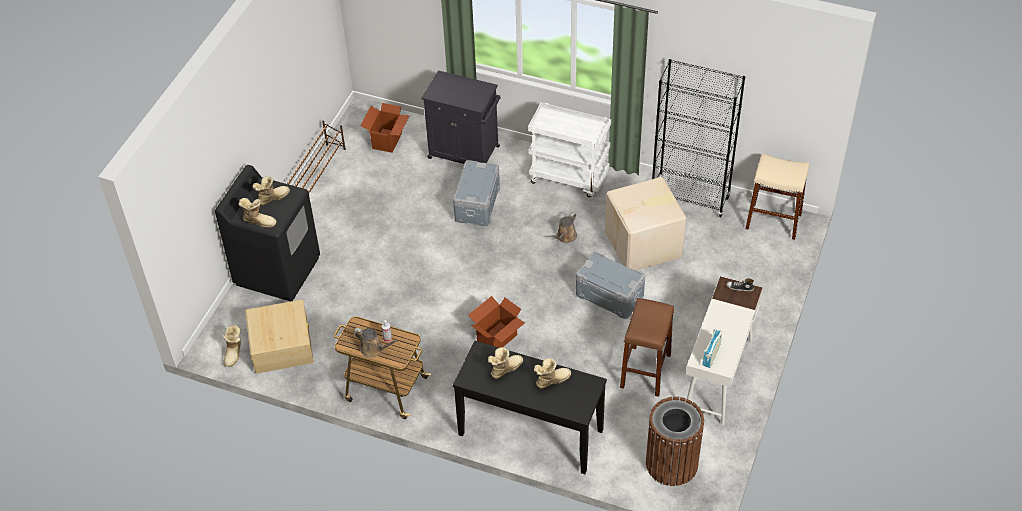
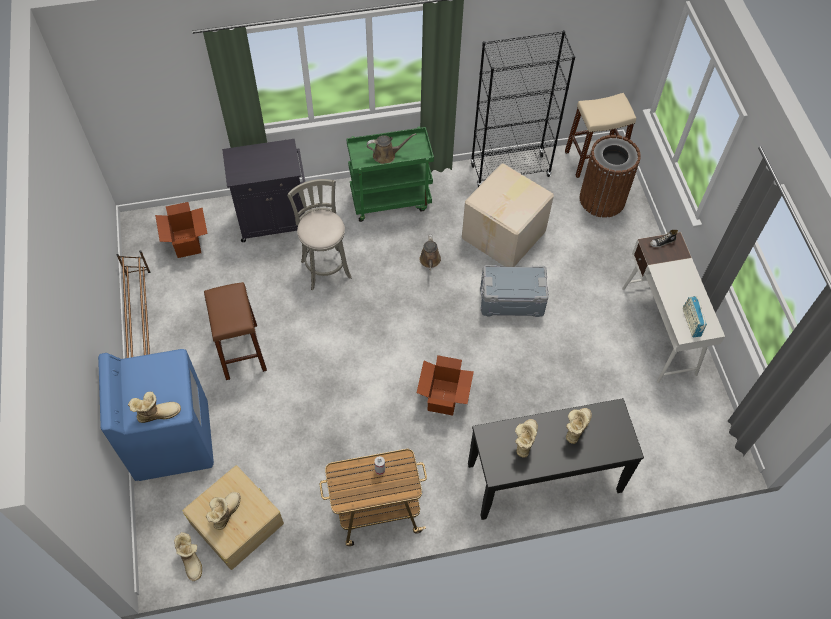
camera: 35 degrees left, 10 degrees up
black washing machine [215,165,320,301] -> blue washing machine [98,349,214,481]
boot [252,176,290,205] -> boot moved to [206,492,241,530]
brown watering can [353,328,399,358] -> brown watering can moved to [367,133,416,164]
grey storage box [453,160,500,226] -> grey stool [287,179,352,290]
white cart [528,102,611,198] -> green cart [346,127,434,222]
brown stool [620,298,674,397] -> brown stool moved to [204,282,267,380]
brown trash can [646,397,704,486] -> brown trash can moved to [579,135,641,218]

